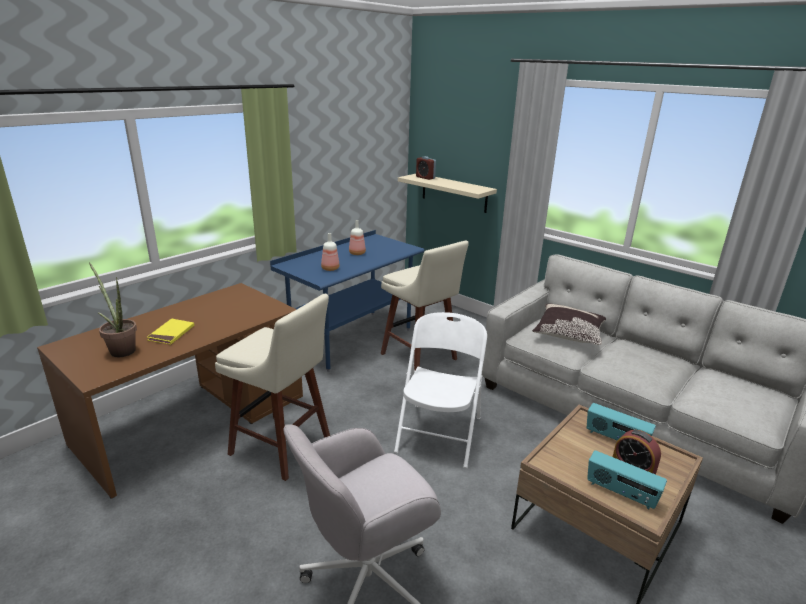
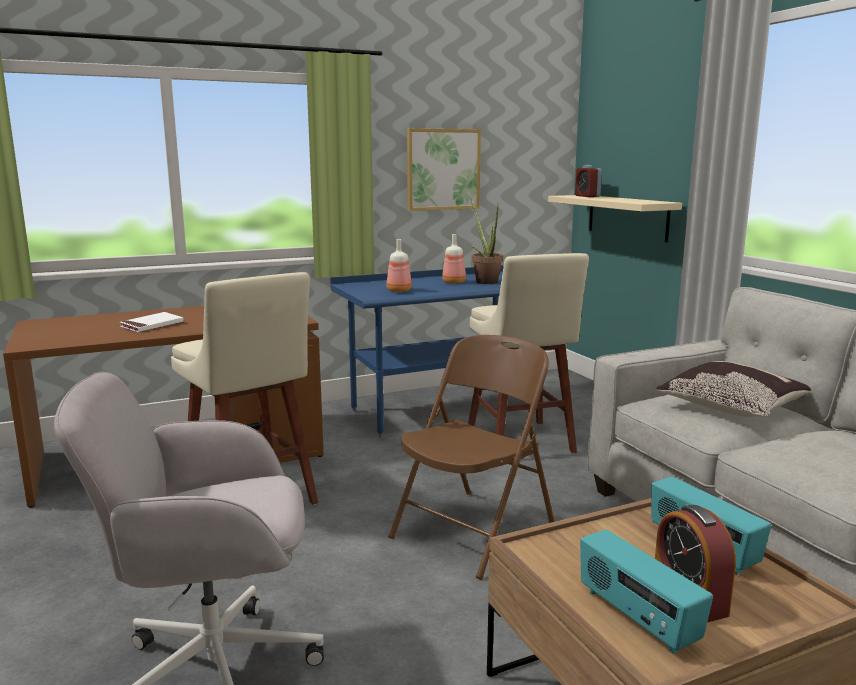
camera: 25 degrees right, 10 degrees down
potted plant [89,262,137,357] -> potted plant moved to [470,199,503,284]
yellow book [147,319,194,345] -> white book [120,312,184,332]
white chair [394,312,487,469] -> brown chair [388,335,555,581]
none -> picture [407,128,481,211]

